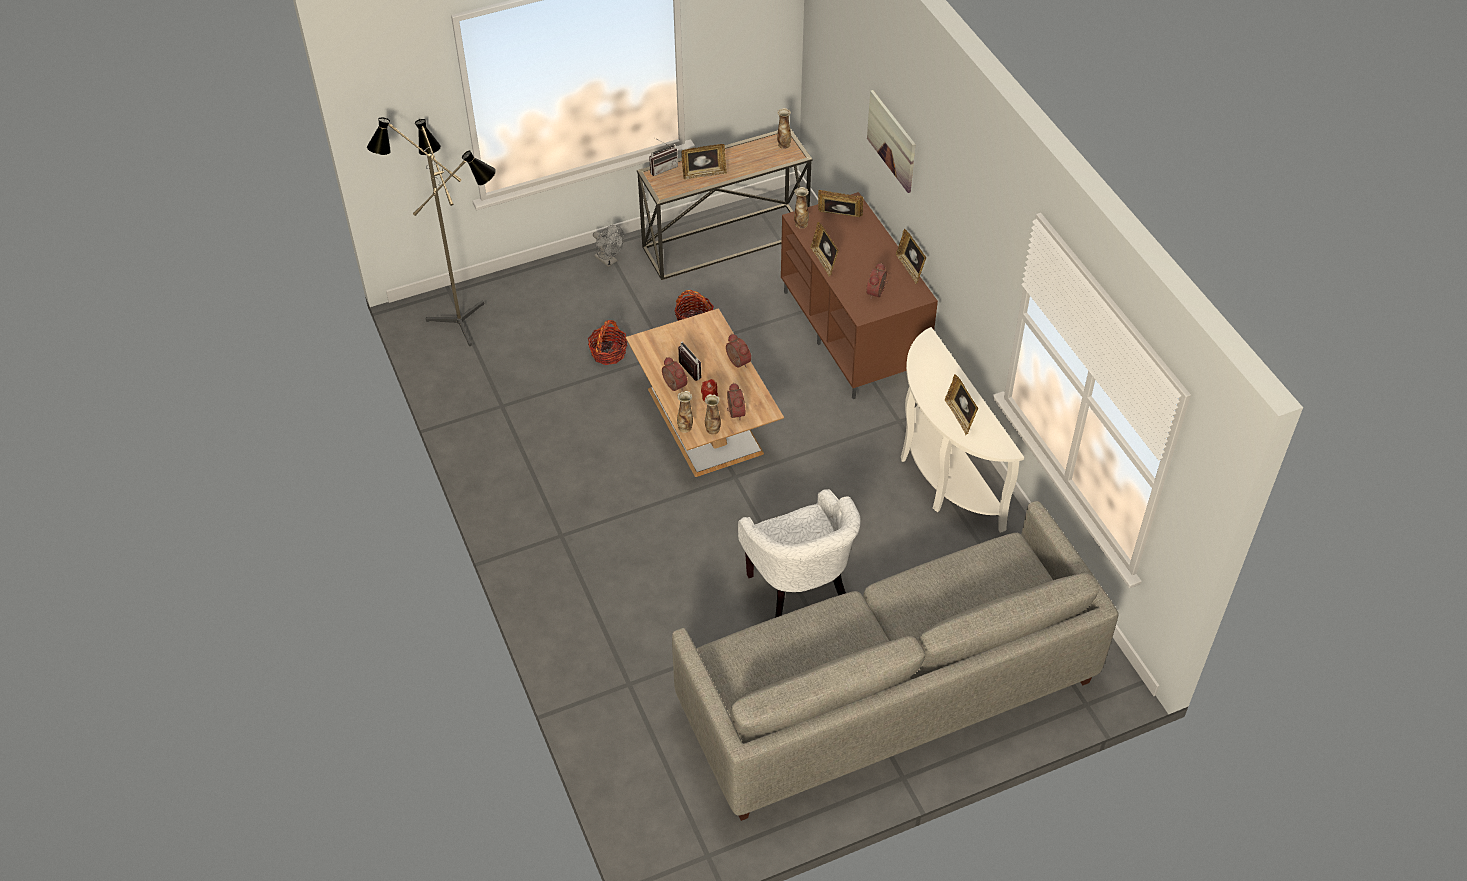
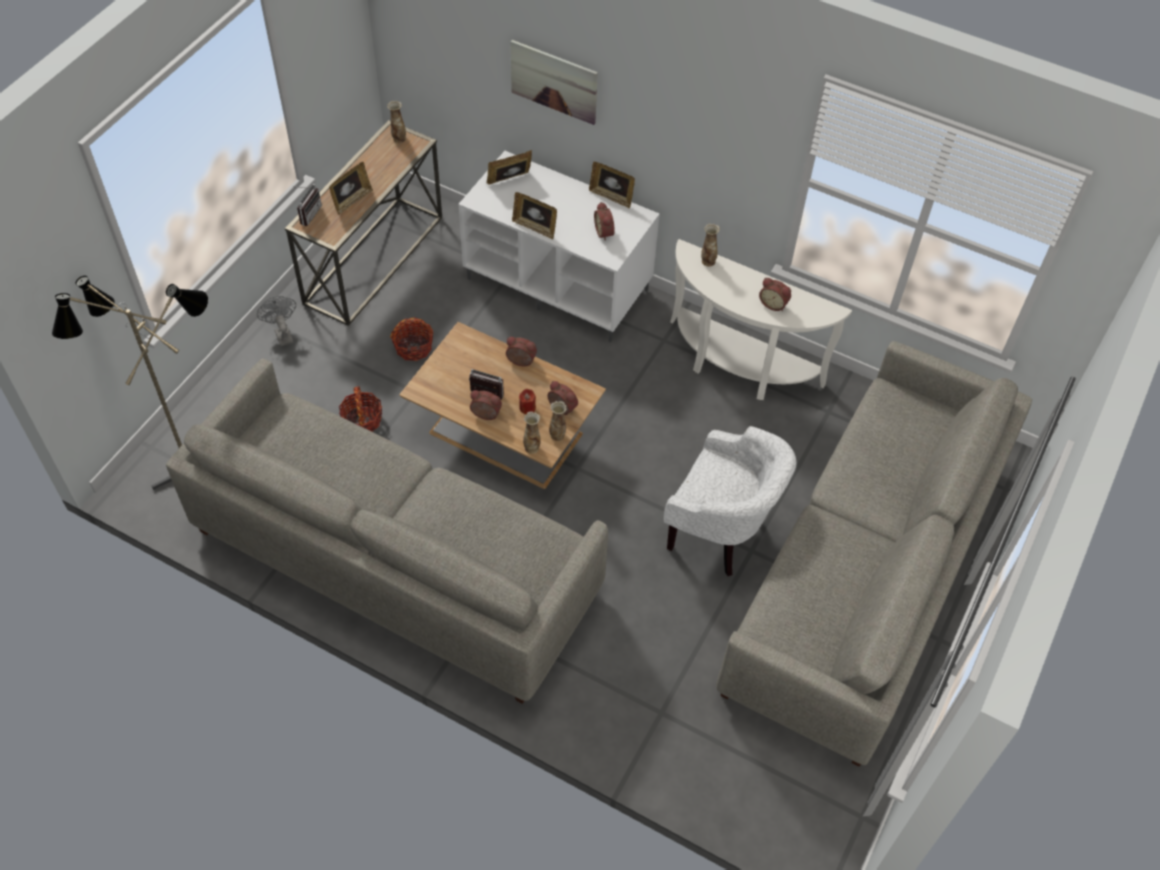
camera: 40 degrees left, 5 degrees up
grey fan [593,225,624,267] -> grey fan turned 120 degrees counterclockwise [257,296,296,346]
brown tv stand [781,192,938,399] -> white tv stand [458,151,660,342]
vase [794,187,809,229] -> vase moved to [701,223,720,267]
picture frame [945,374,978,435] -> alarm clock [759,278,791,311]
none -> grey sofa [166,359,608,704]

